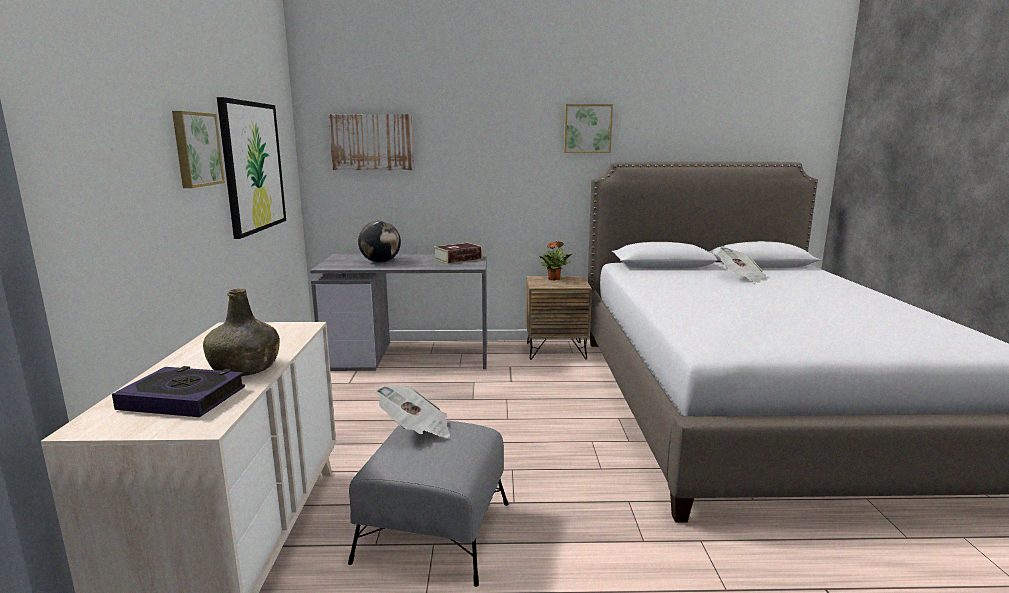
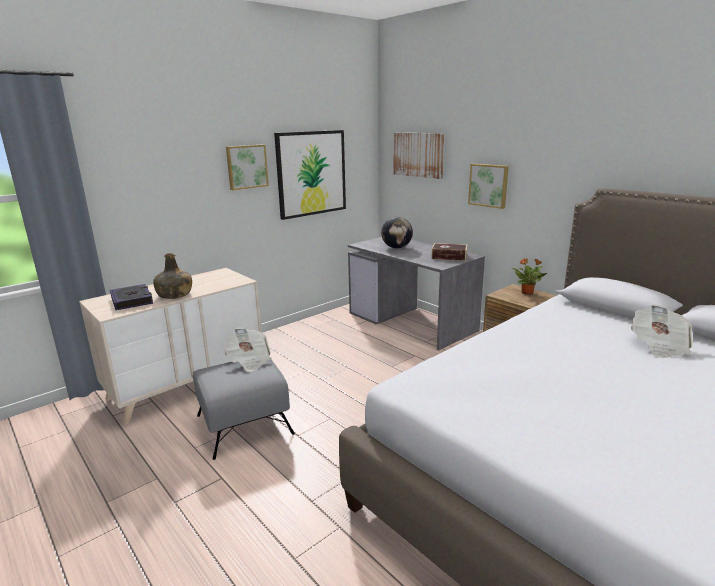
camera: 50 degrees right, 5 degrees up
picture [564,104,613,153] -> picture moved to [468,164,509,209]

